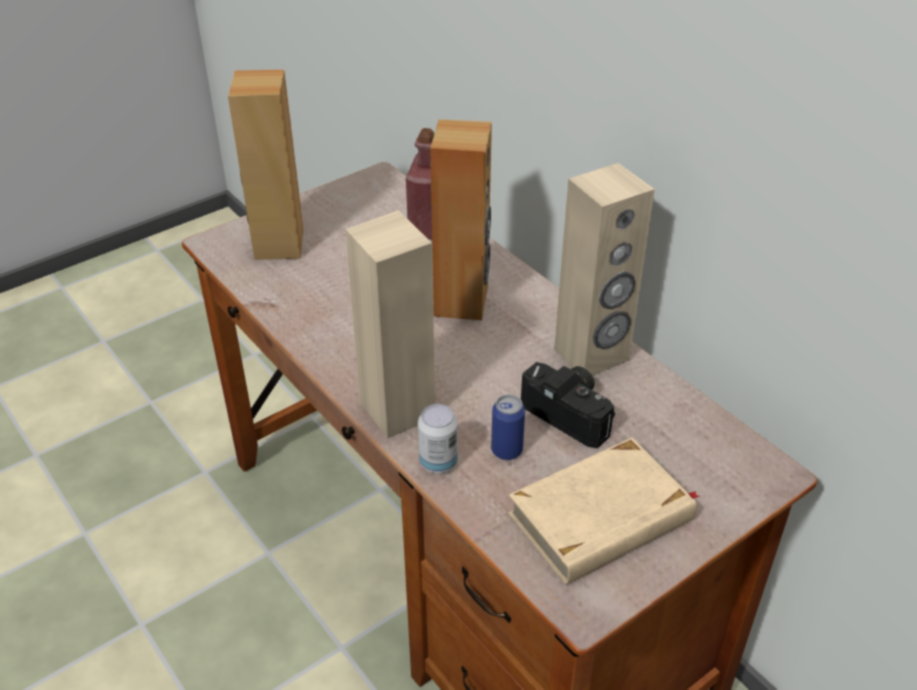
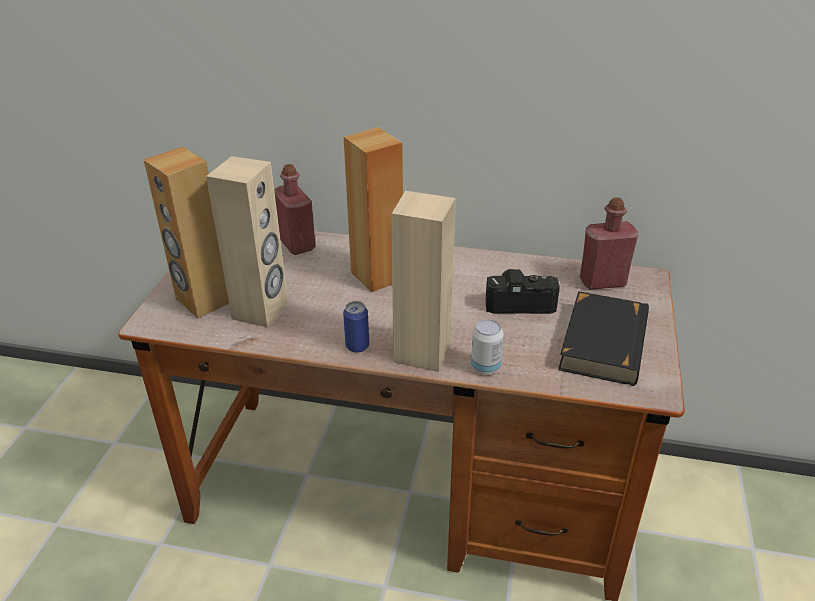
camera: 40 degrees left, 5 degrees down
can [491,394,525,460] -> can moved to [343,301,369,353]
beige book [508,437,700,585] -> black book [558,291,649,386]
beige speaker [554,163,655,376] -> beige speaker moved to [206,156,288,328]
none -> red bottle [580,197,638,290]

